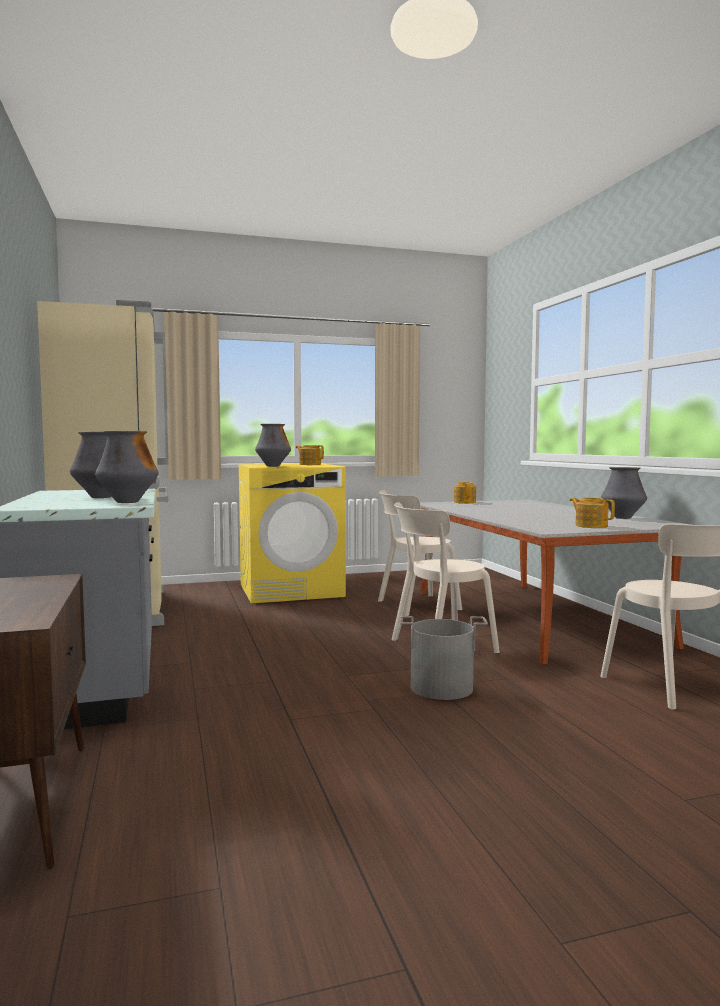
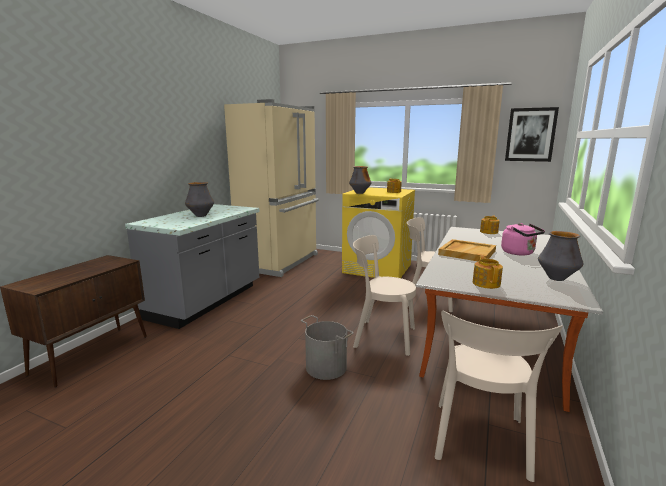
camera: 40 degrees right, 10 degrees up
vase [95,431,159,503] -> none
none -> beige tray [438,239,496,262]
none -> pink kettle [501,223,545,256]
none -> picture [505,107,559,162]

